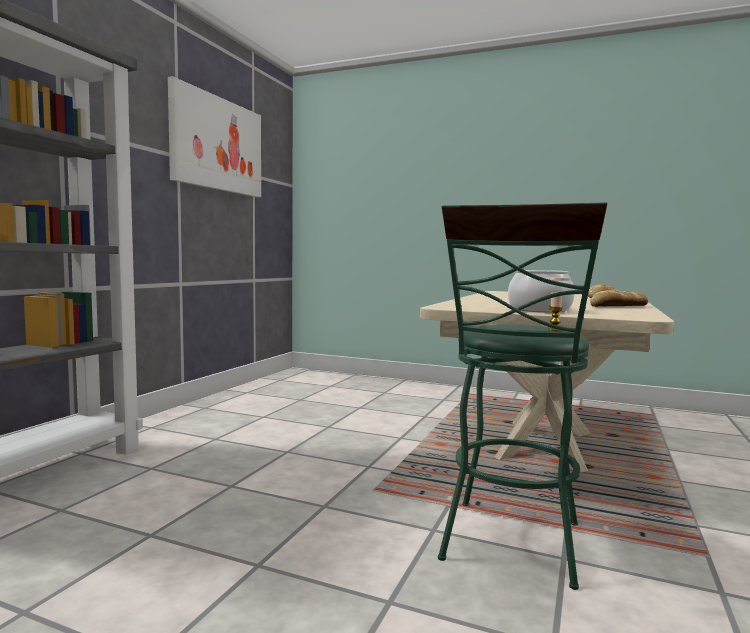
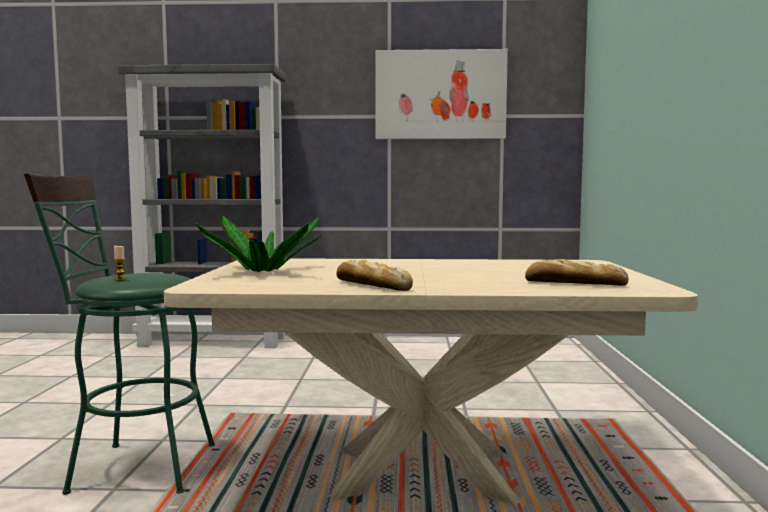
camera: 70 degrees right, 0 degrees up
cooking pot [508,270,575,313] -> potted plant [195,216,322,272]

